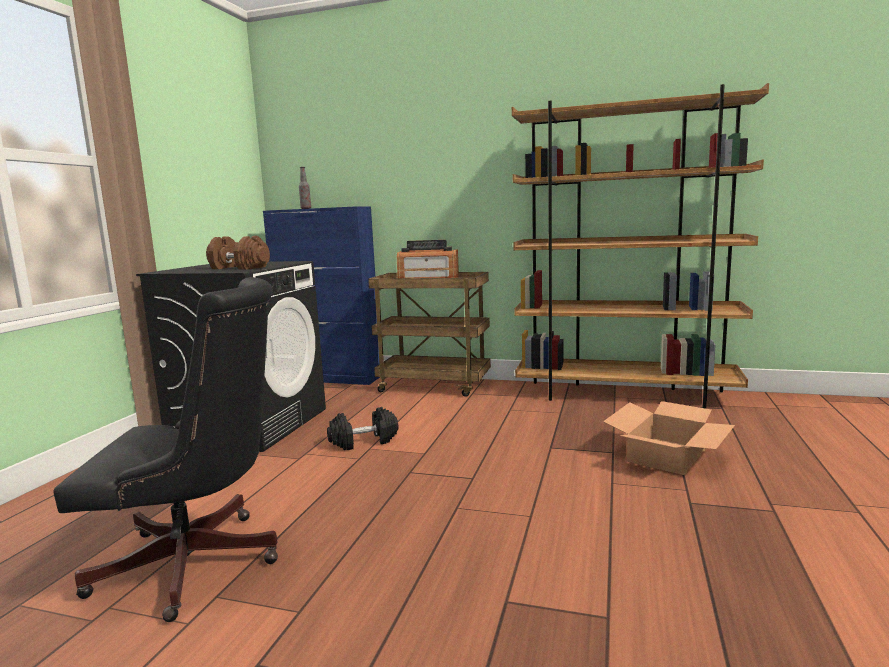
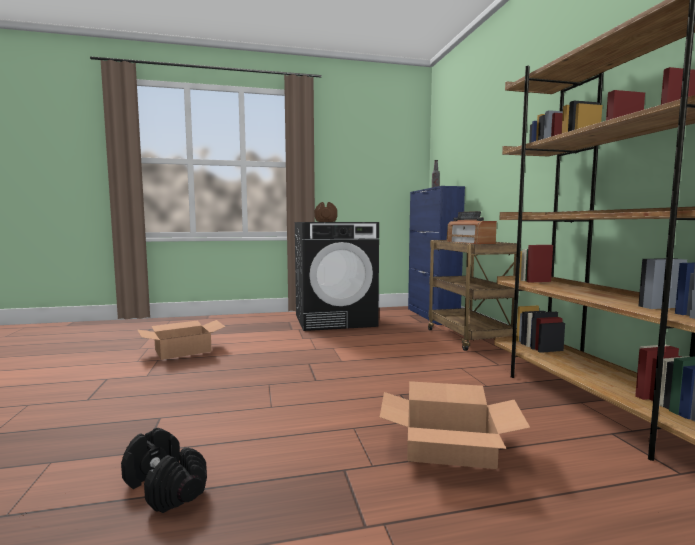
camera: 60 degrees right, 5 degrees down
black office chair [53,277,278,622] -> cardboard box [137,320,226,360]
black dumbbell [327,407,399,450] -> black dumbbell moved to [121,428,207,513]

